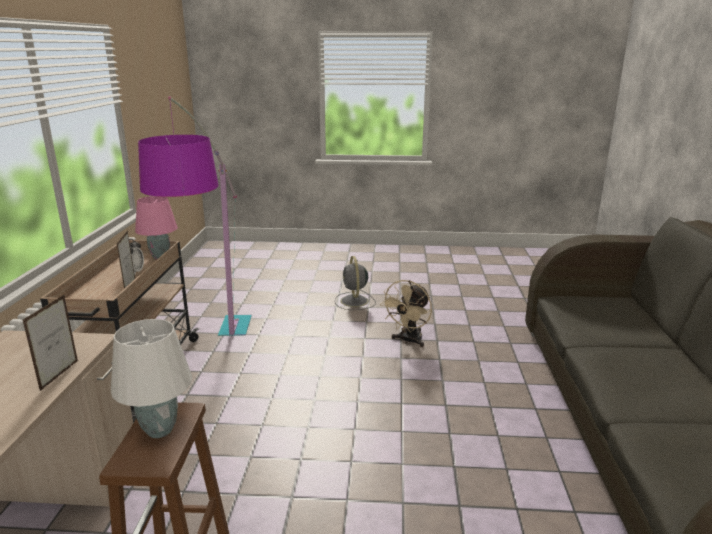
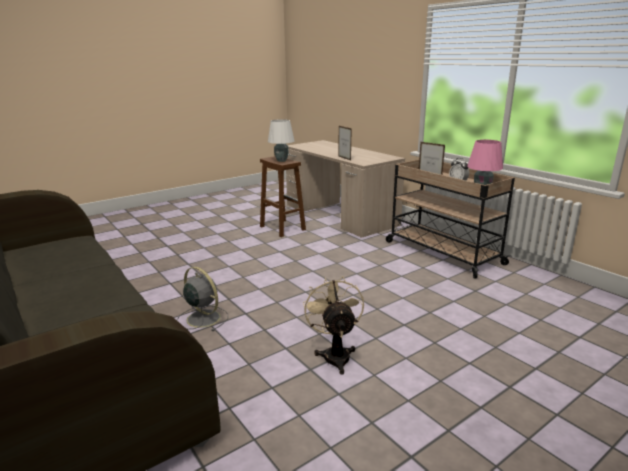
camera: 140 degrees right, 0 degrees up
floor lamp [138,96,252,336] -> none
grey fan [335,256,376,310] -> grey fan moved to [177,267,228,331]

